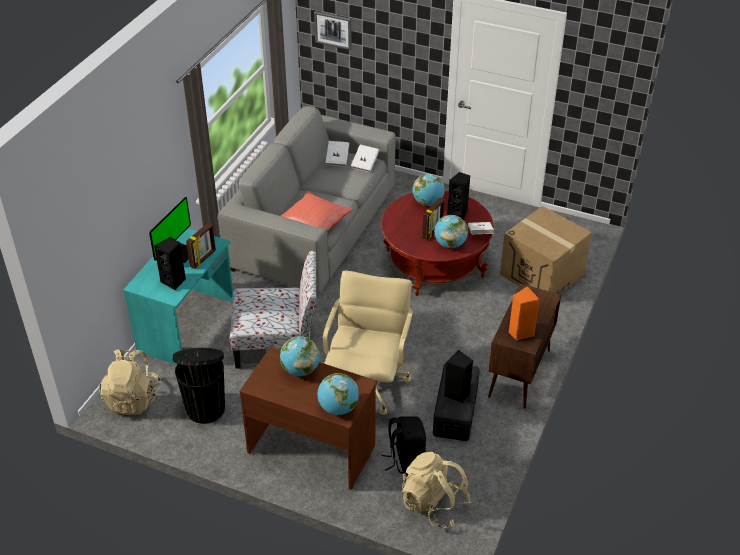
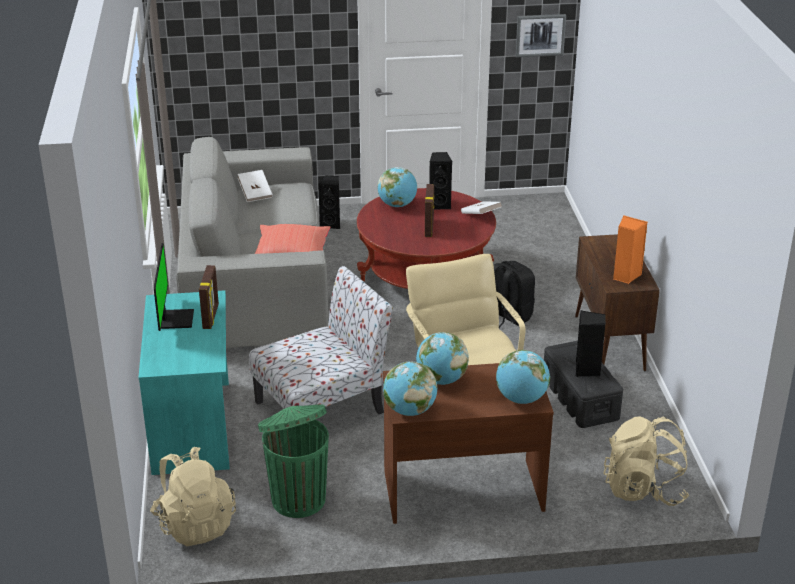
camera: 30 degrees left, 10 degrees down
black speaker [154,237,186,290] -> black speaker moved to [318,176,340,229]
black trash can [173,348,225,424] -> green trash can [258,404,329,518]
picture [314,11,352,50] -> picture moved to [516,14,566,57]
white book [351,145,379,172] -> none
black backpack [381,417,426,475] -> black backpack moved to [493,261,535,328]
globe [434,215,468,248] -> globe moved to [383,362,437,416]
cardboard box [500,206,592,294] -> none

